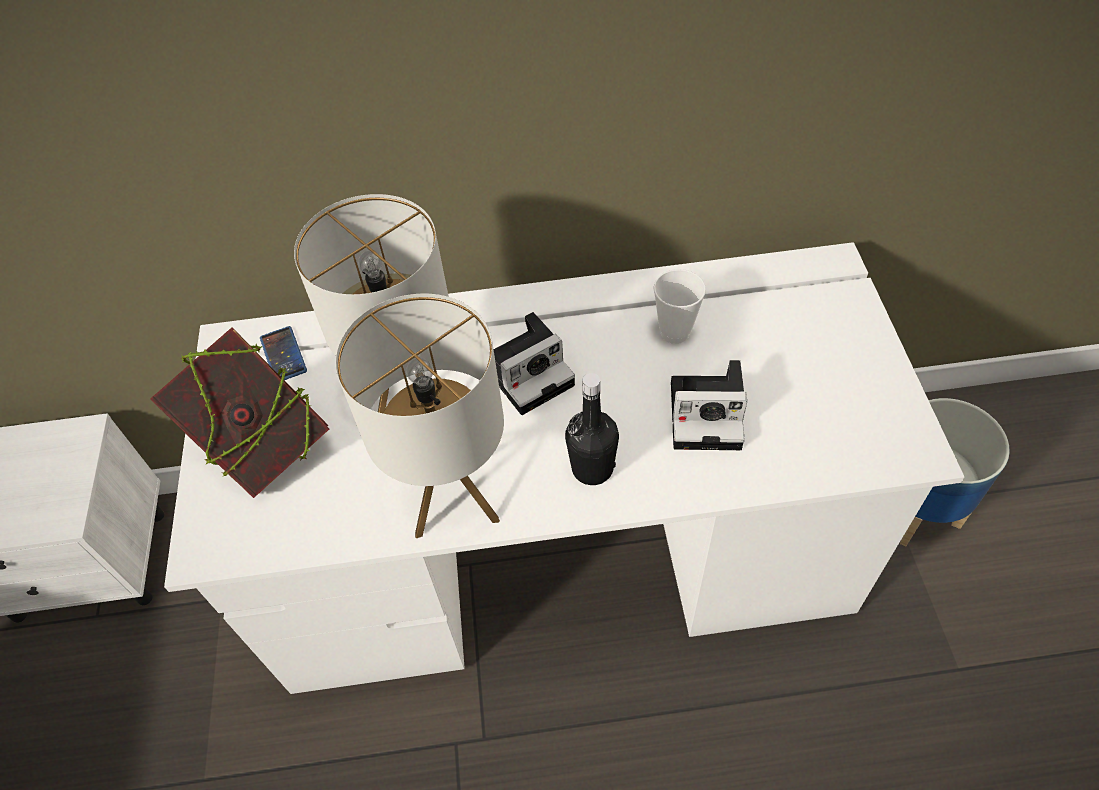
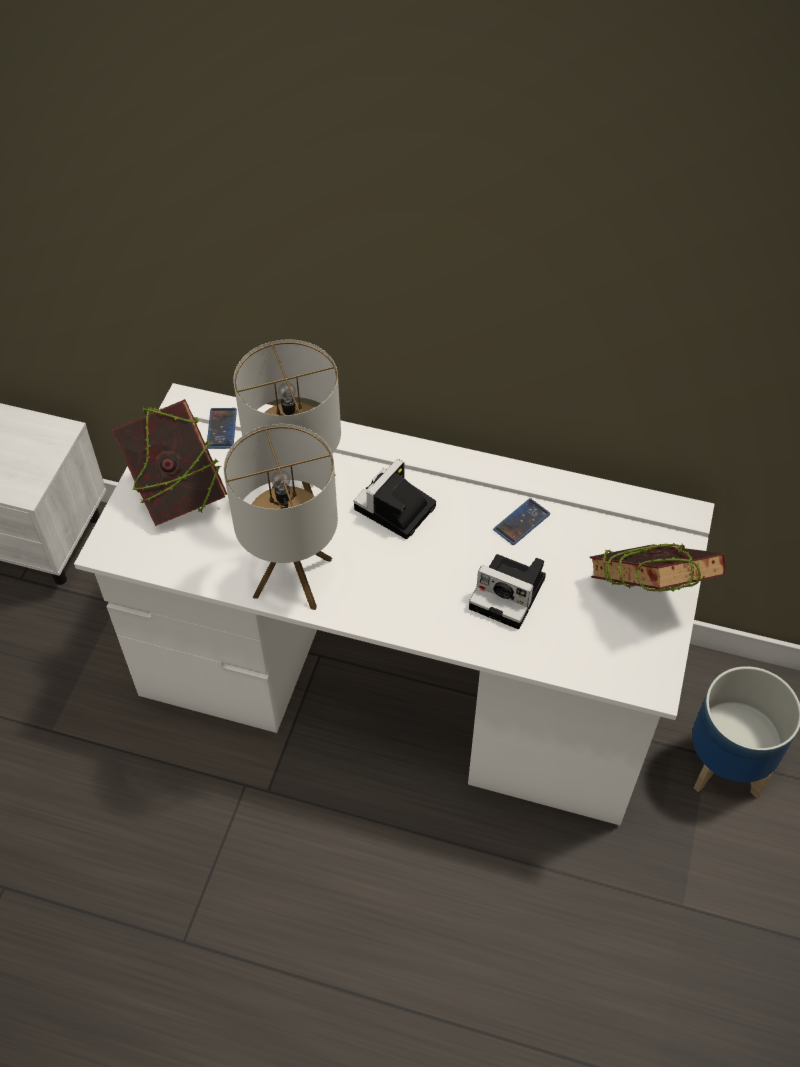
camera: 20 degrees right, 0 degrees up
camera [494,312,575,415] -> camera turned 135 degrees clockwise [354,459,436,539]
black bottle [565,373,619,485] -> none
cup [653,269,706,344] -> phone [493,498,550,545]
none -> book [590,543,726,592]

